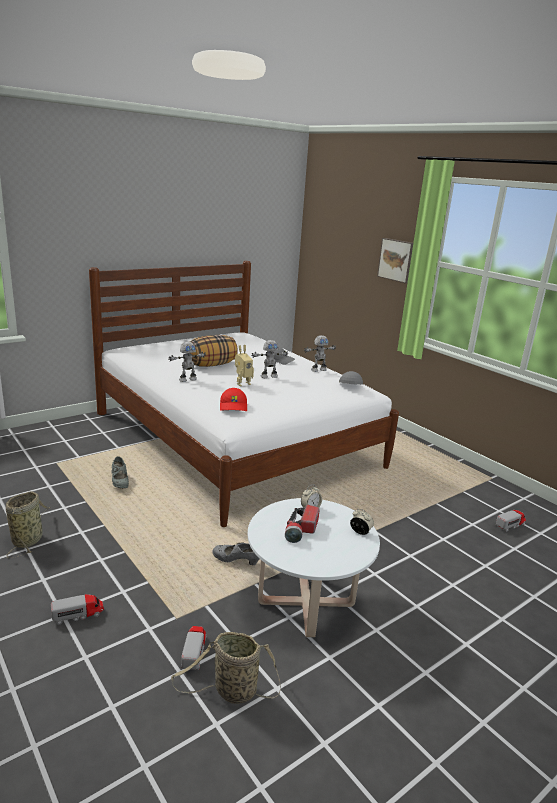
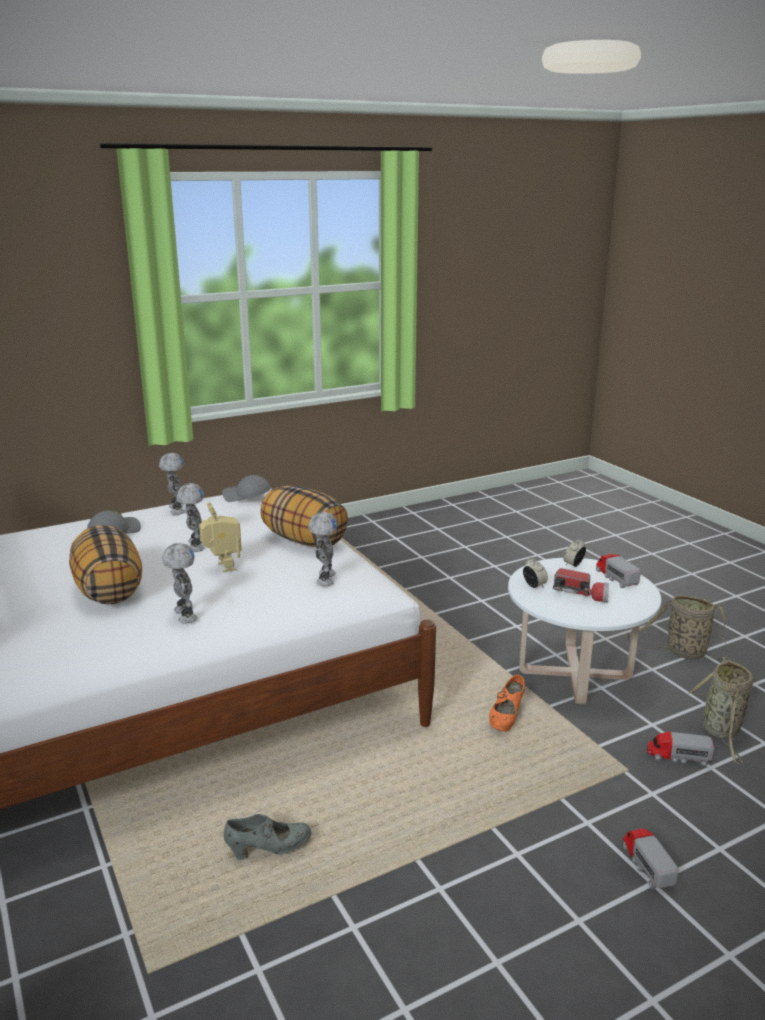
camera: 80 degrees left, 0 degrees up
basket [6,491,51,558] -> basket moved to [627,595,730,659]
grey shoe [212,543,259,565] -> orange shoe [489,675,525,732]
red cap [220,388,247,411] -> toy robot [308,512,337,586]
picture [377,238,413,283] -> none
toy truck [496,510,526,532] -> toy truck moved to [596,554,641,588]
none -> pillow [261,485,348,547]

